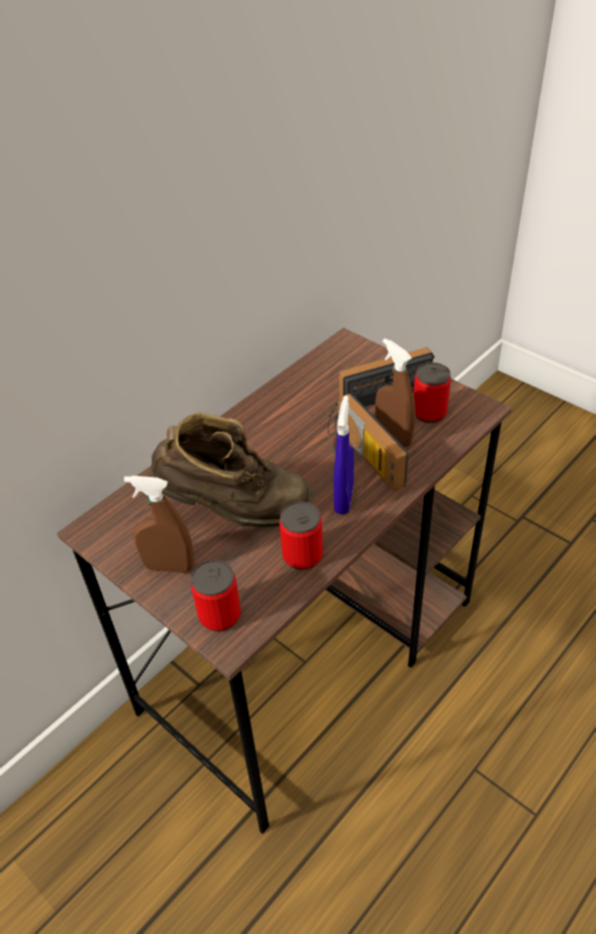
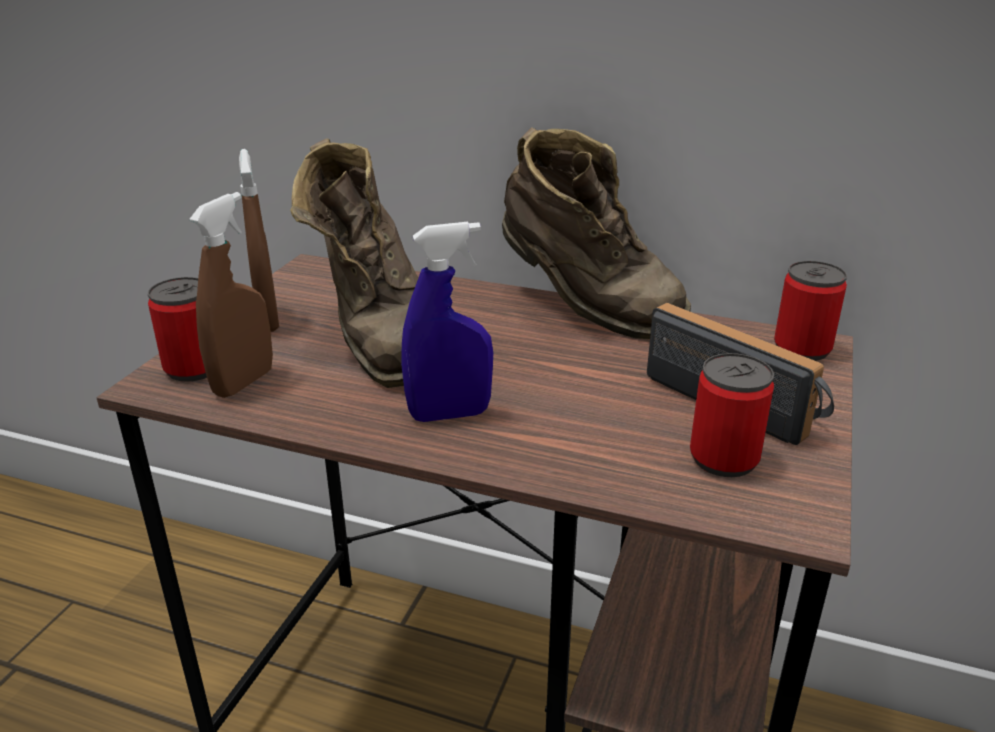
camera: 65 degrees right, 15 degrees down
can [279,501,323,570] -> can moved to [774,261,847,361]
radio [328,393,409,491] -> none
brown spray bottle [375,338,415,448] -> brown spray bottle moved to [190,192,273,398]
none -> brown boot [502,128,691,339]

